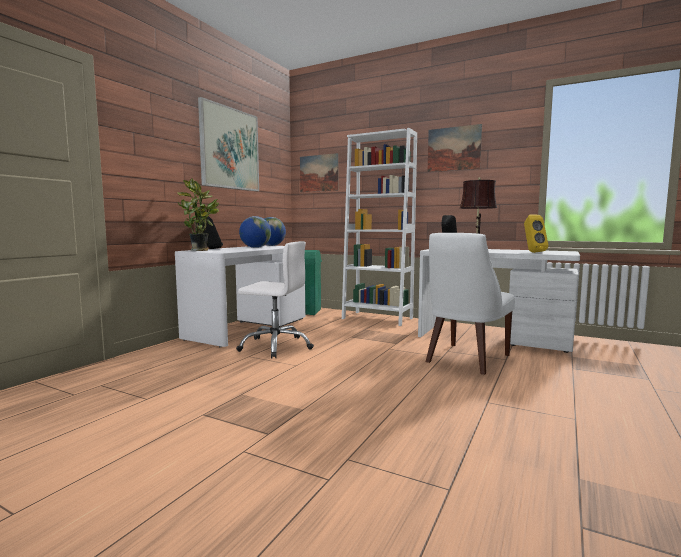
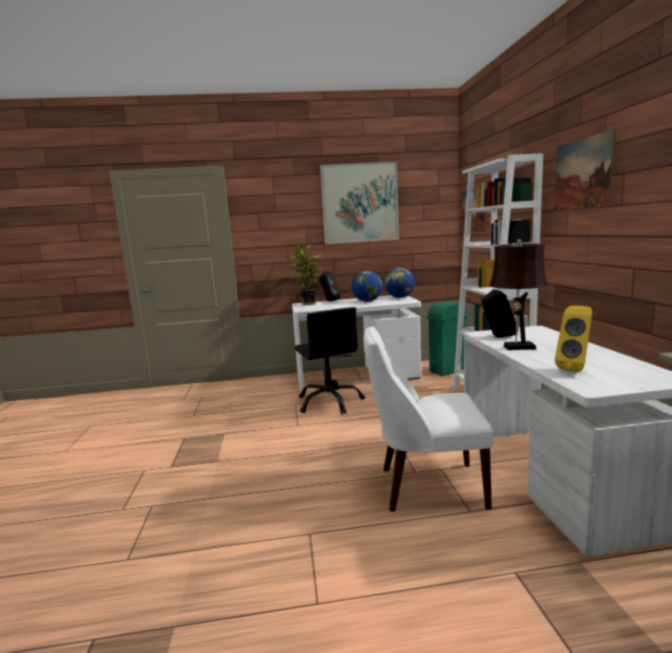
camera: 55 degrees right, 5 degrees up
white office chair [236,241,314,358] -> black office chair [295,307,365,414]

